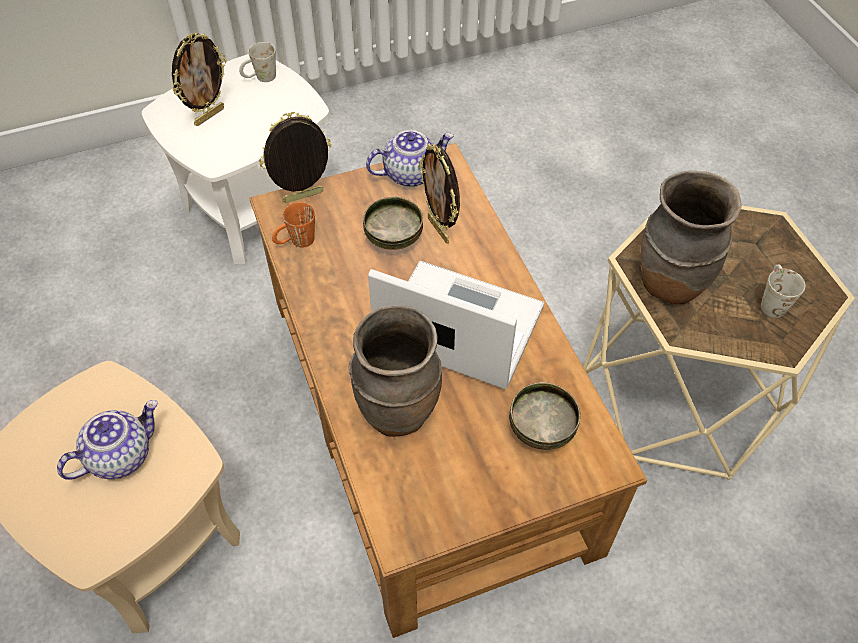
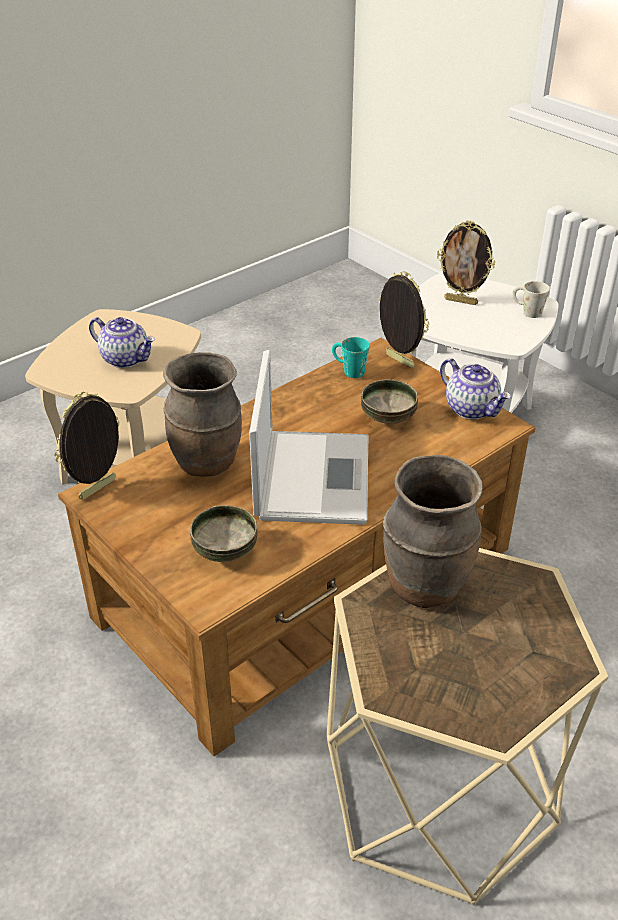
camera: 70 degrees right, 15 degrees down
orange mug [272,202,315,248] -> turquoise mug [332,337,370,378]
picture frame [419,143,460,244] -> picture frame moved to [54,392,120,500]
white mug [761,264,805,318] -> none

